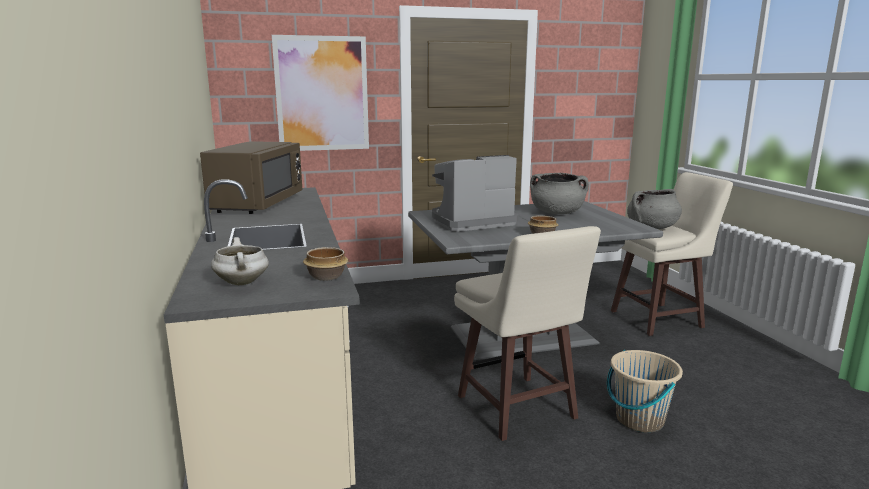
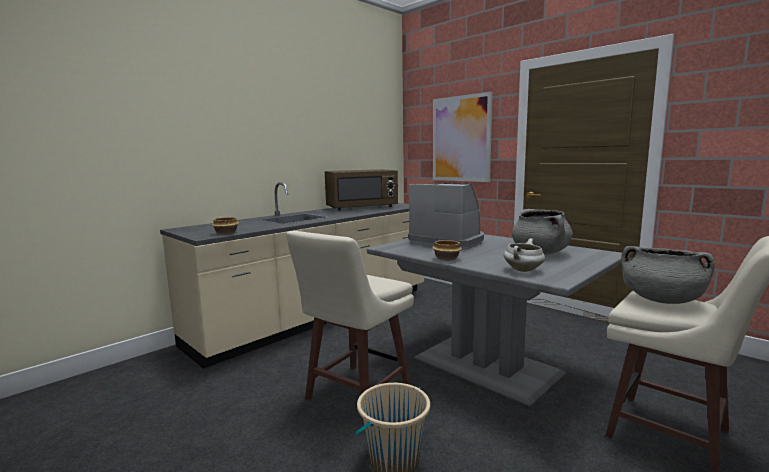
camera: 60 degrees right, 5 degrees down
white cooking pot [211,237,269,285] -> white cooking pot moved to [504,238,545,272]

